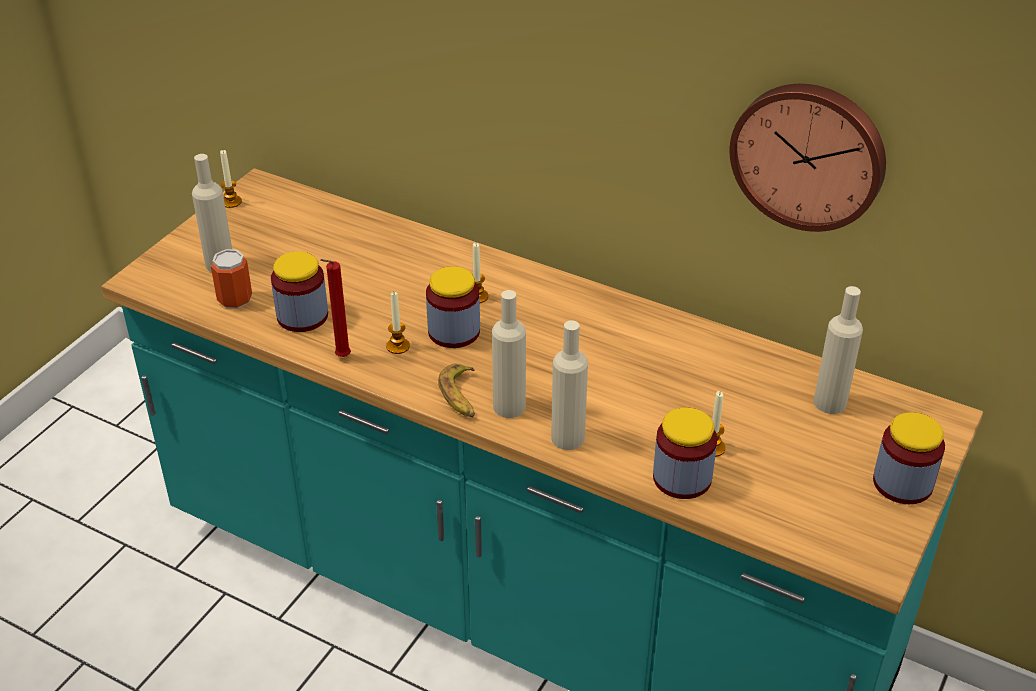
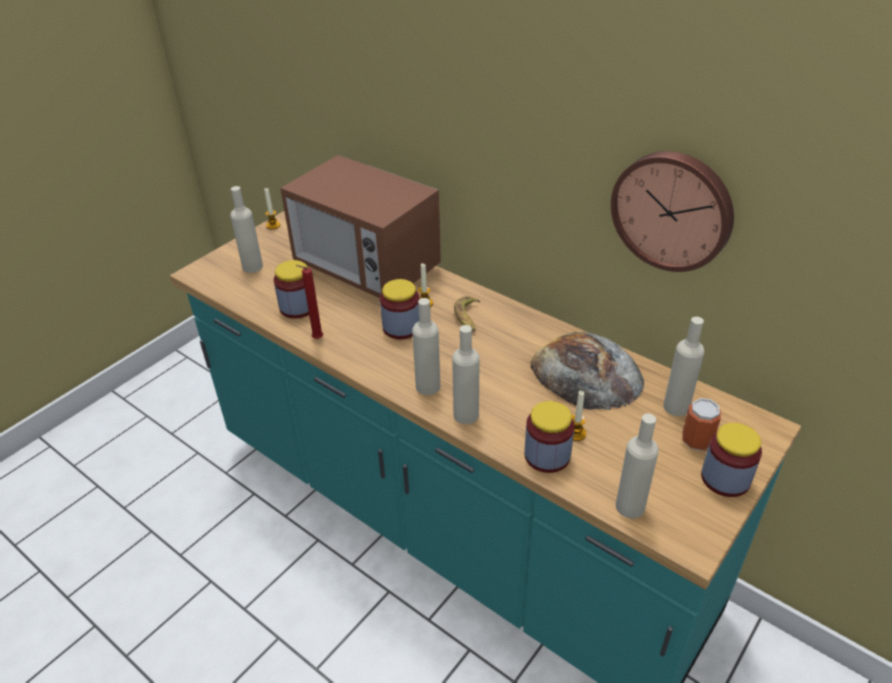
camera: 10 degrees right, 0 degrees up
can [211,249,252,309] -> can moved to [682,398,721,451]
candle [386,292,410,354] -> none
banana [438,363,475,418] -> banana moved to [454,296,480,332]
none -> microwave [280,155,441,298]
none -> bread [530,332,644,410]
none -> beige bottle [616,414,659,519]

